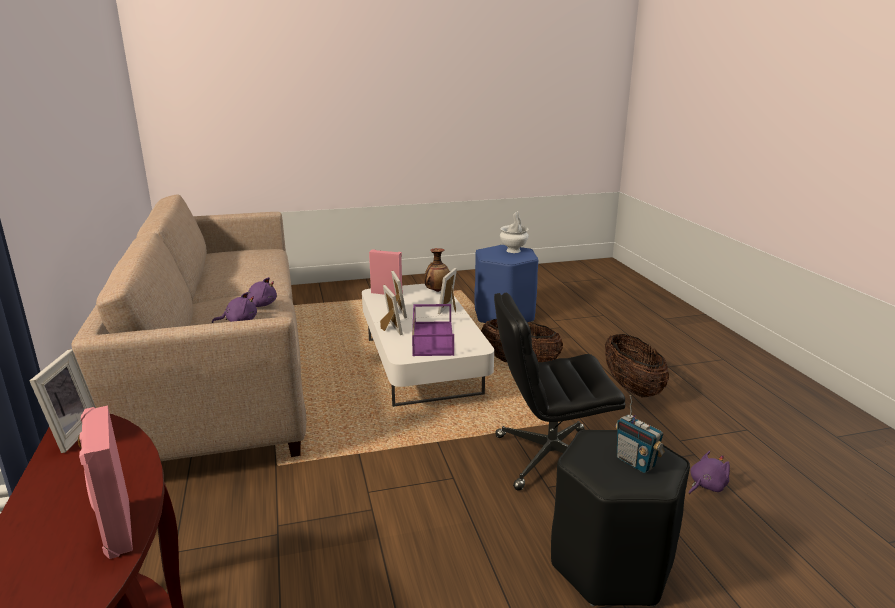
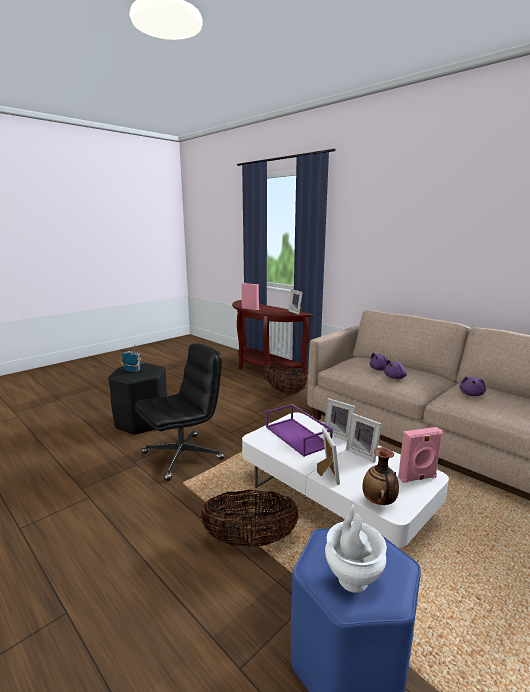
camera: 150 degrees right, 5 degrees down
basket [605,334,669,397] -> basket moved to [264,363,307,394]
purple plush toy [689,451,730,494] -> purple plush toy moved to [459,376,486,396]

